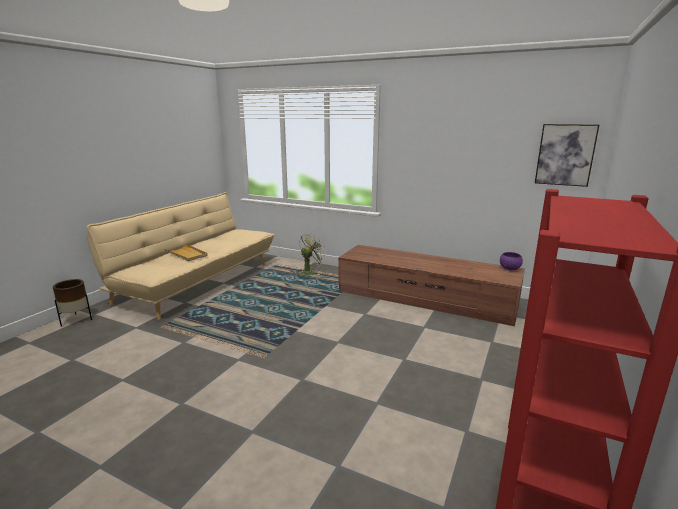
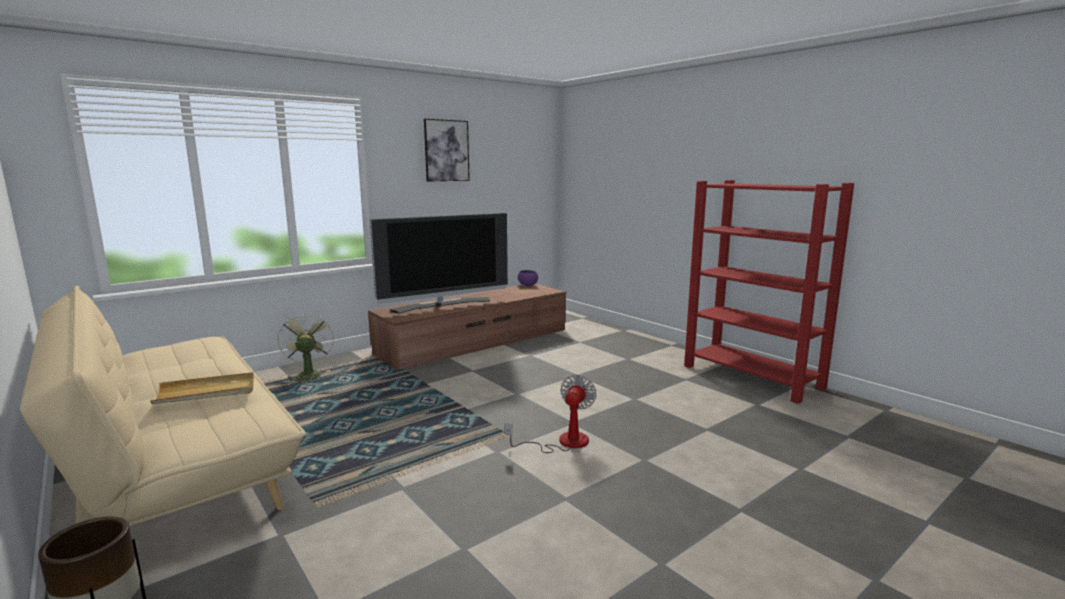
camera: 65 degrees left, 5 degrees down
picture [535,124,599,187] -> picture moved to [424,119,470,182]
none -> television [370,213,508,313]
none -> fan [504,374,597,453]

